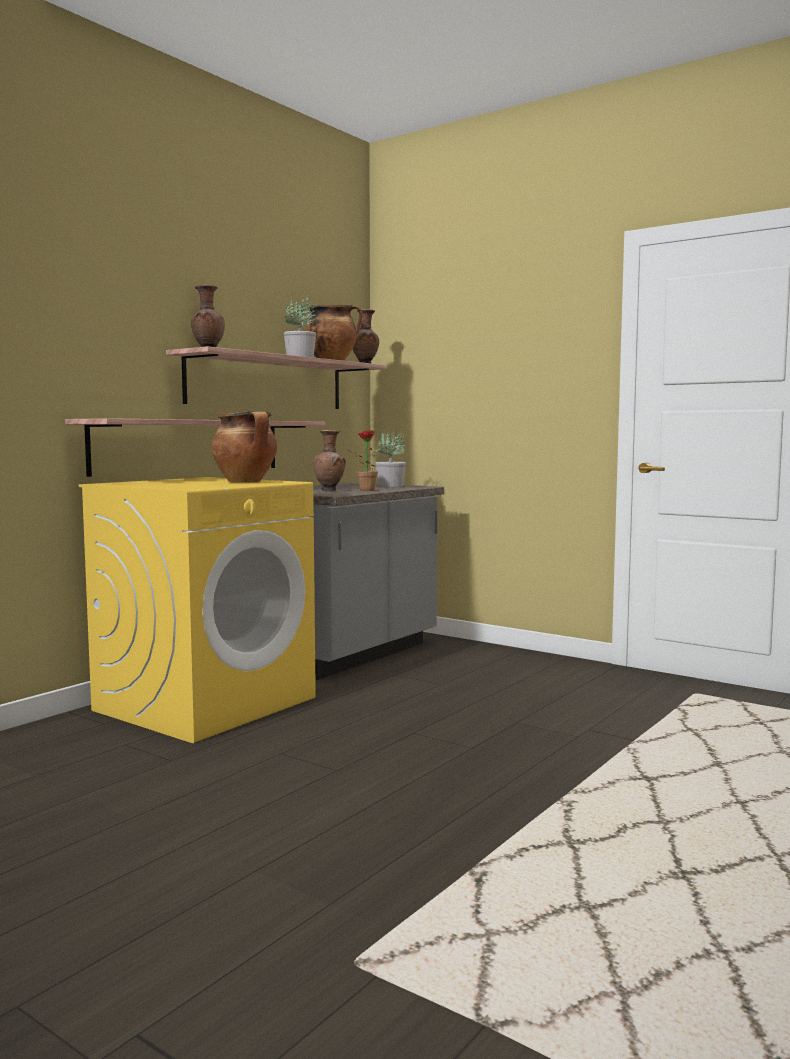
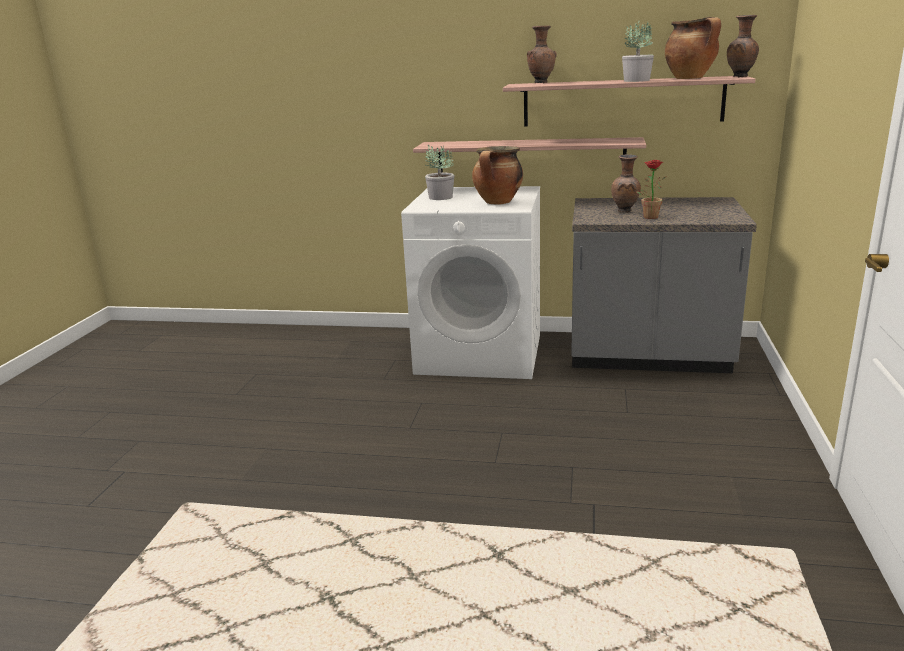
camera: 65 degrees right, 15 degrees up
yellow washing machine [79,477,316,743] -> white washing machine [401,186,540,379]
potted plant [375,430,406,487] -> potted plant moved to [425,144,454,200]

